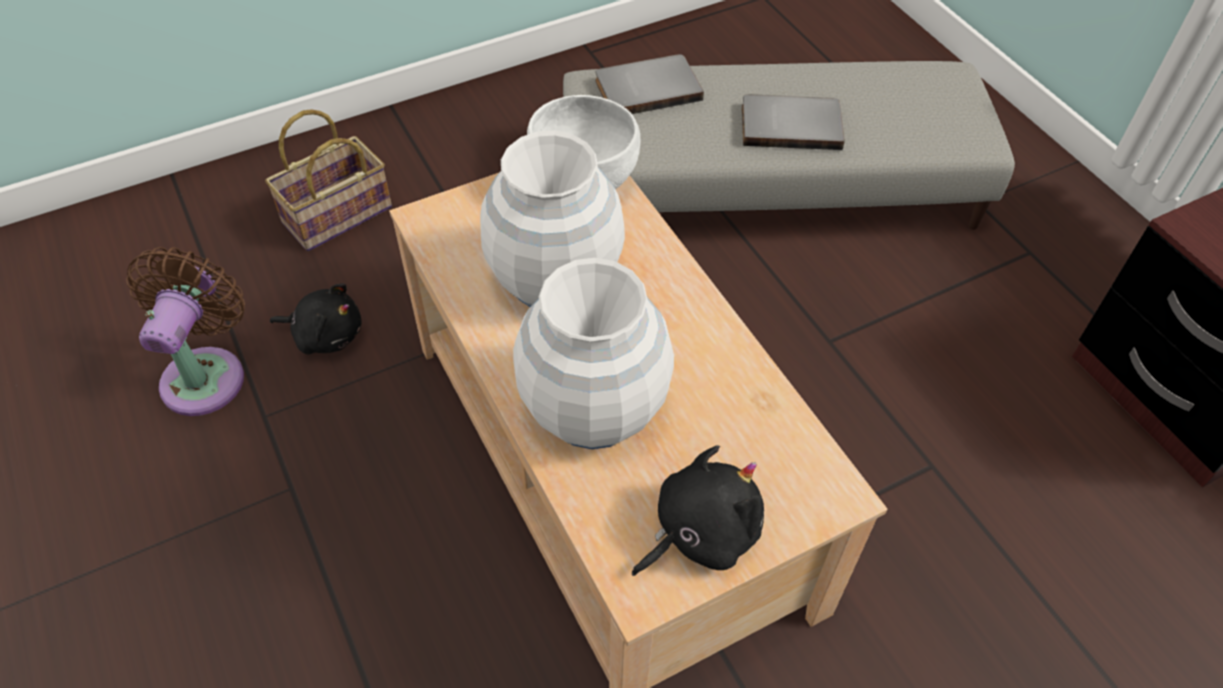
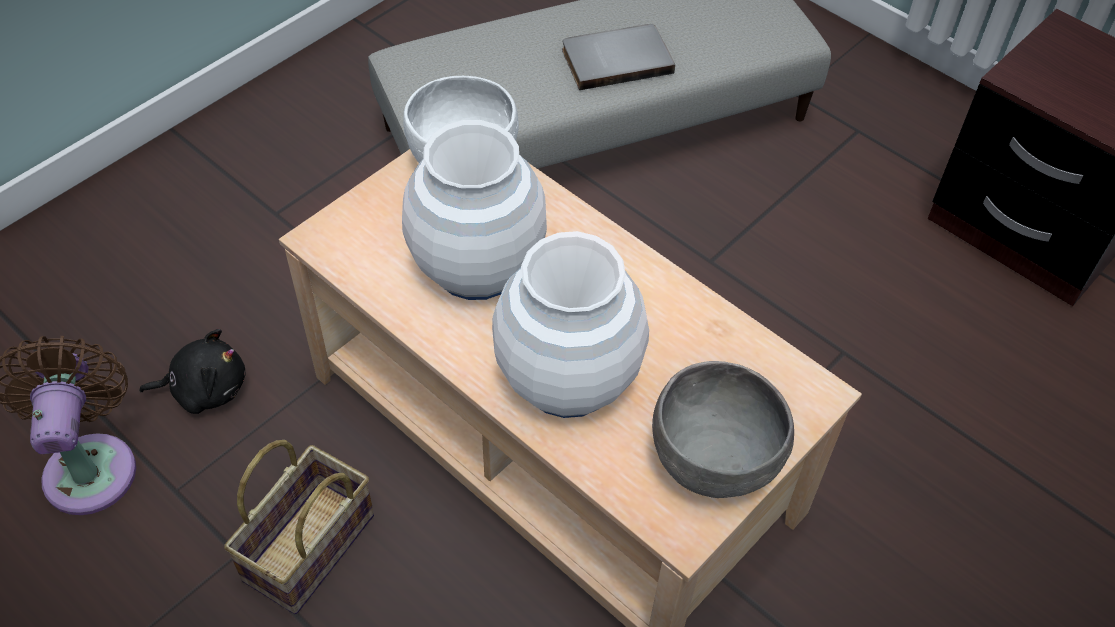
camera: 20 degrees left, 0 degrees up
basket [265,109,392,251] -> basket moved to [224,440,374,614]
grey book [595,54,704,114] -> none
black plush toy [632,445,764,576] -> grey bowl [652,361,794,498]

